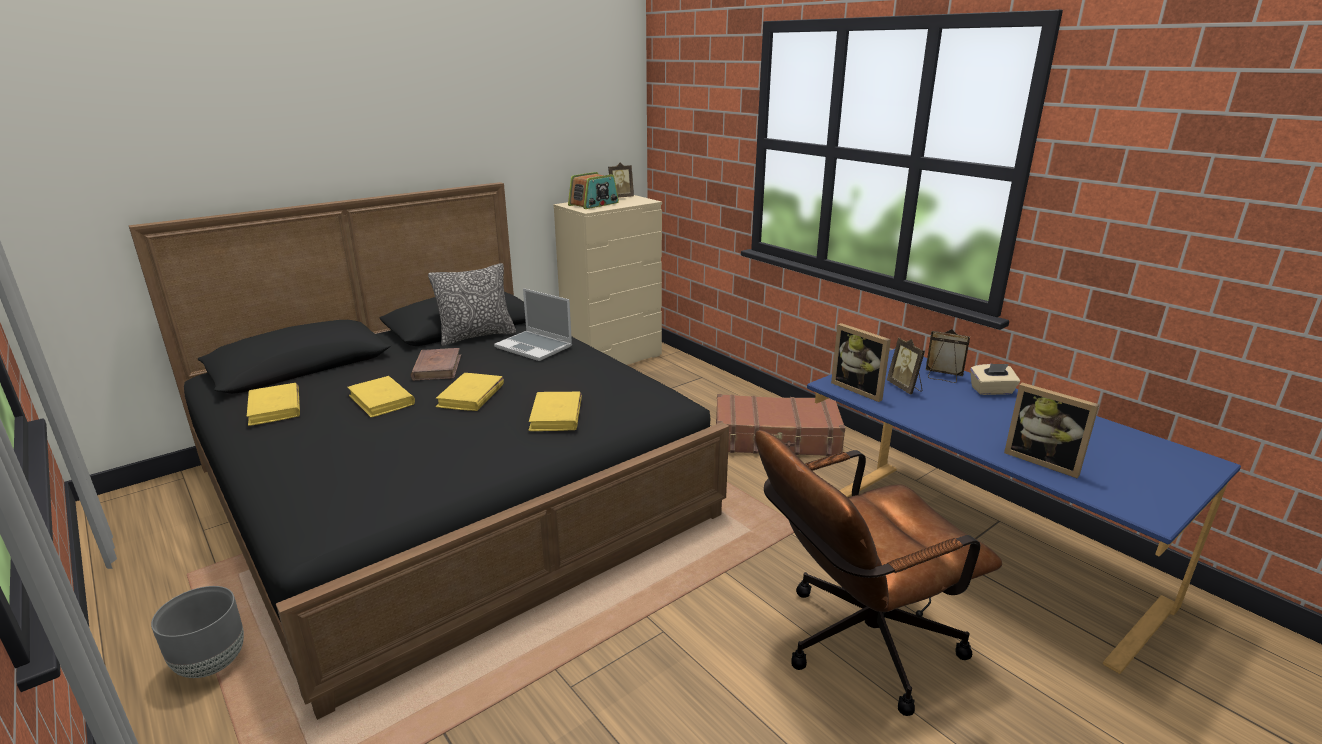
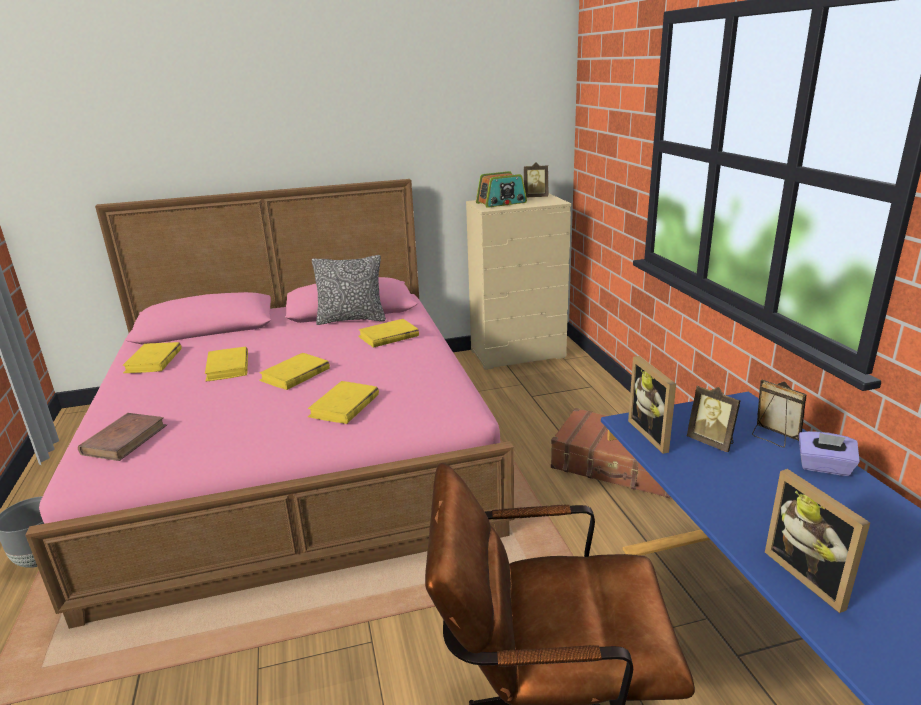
camera: 25 degrees right, 0 degrees up
black bed [129,182,729,720] -> pink bed [25,179,514,629]
brown book [411,348,461,380] -> brown book moved to [78,413,167,461]
laptop [494,288,572,361] -> yellow book [358,319,419,348]
picture frame [887,338,925,395] -> picture frame turned 45 degrees counterclockwise [687,386,741,453]
beige tissue box [970,364,1020,395] -> purple tissue box [799,431,860,476]

